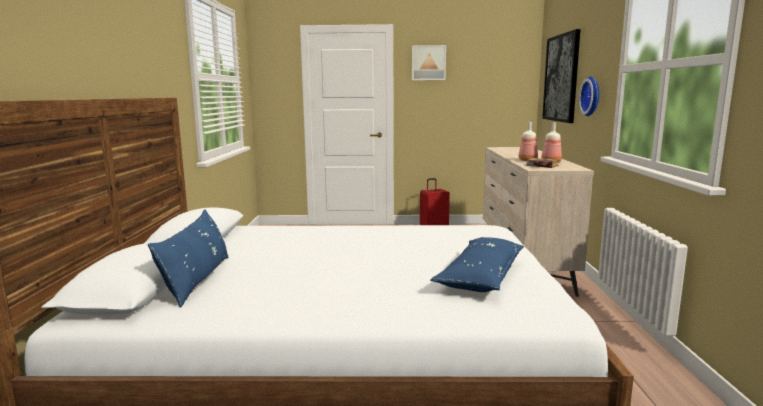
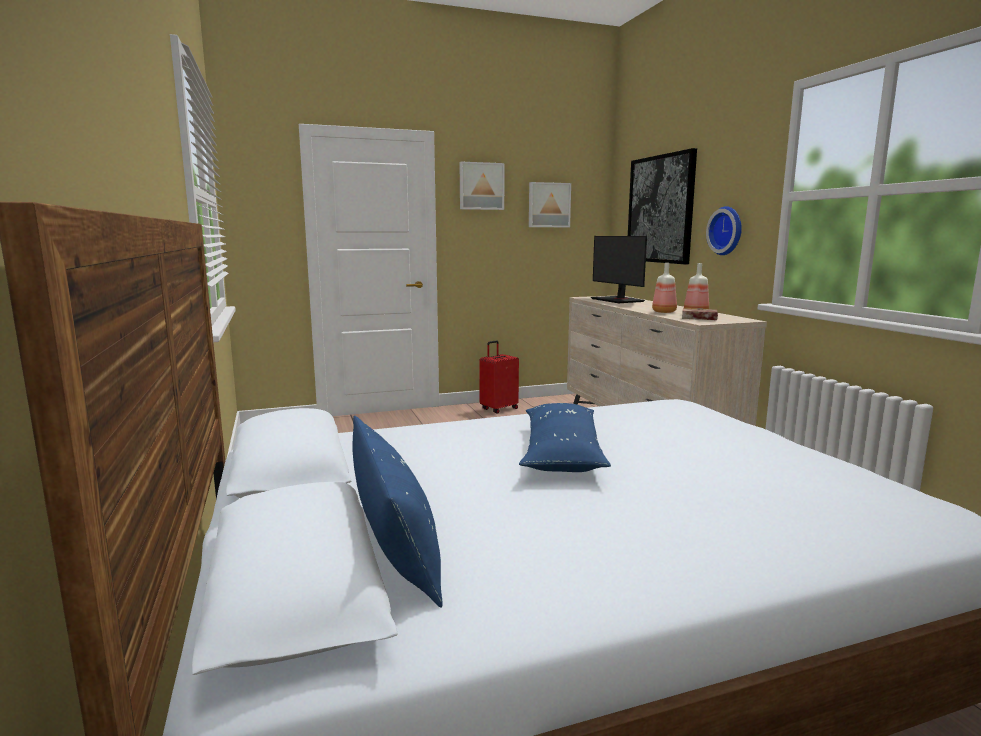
camera: 20 degrees left, 0 degrees up
blue pillow [430,237,524,292] -> blue pillow moved to [519,403,611,472]
none -> picture [529,182,571,227]
none -> monitor [591,236,647,303]

